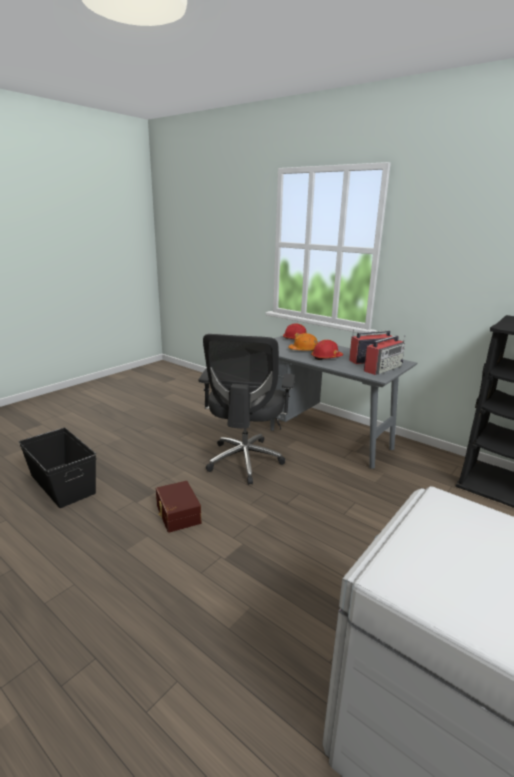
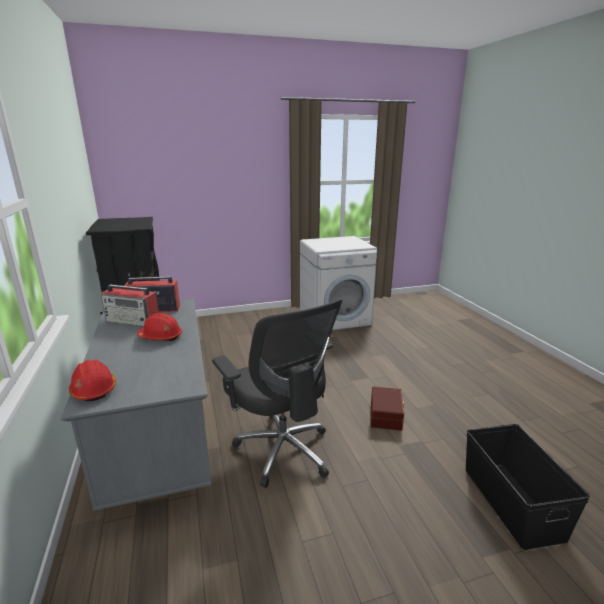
camera: 145 degrees left, 0 degrees up
office chair [198,334,295,485] -> office chair turned 105 degrees clockwise [212,299,342,488]
orange hard hat [288,333,318,351] -> none

